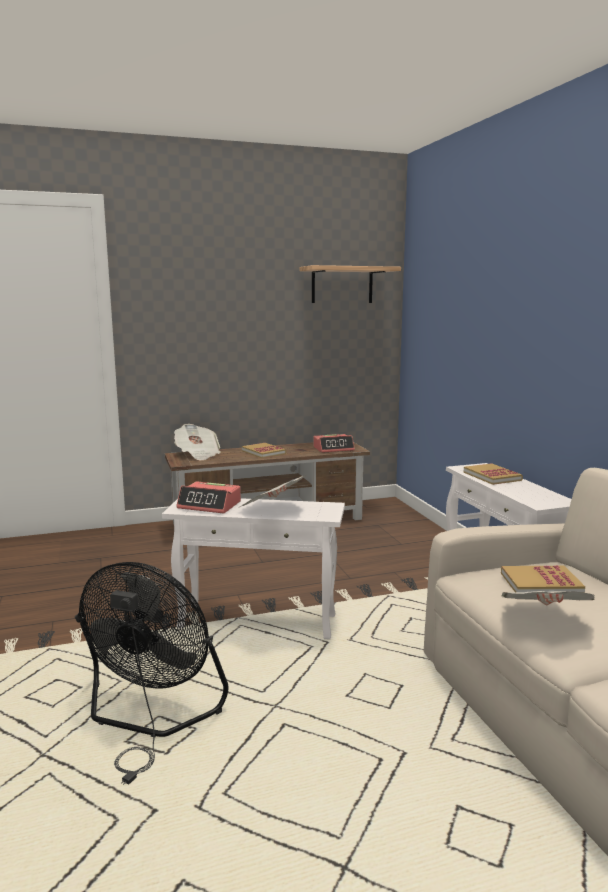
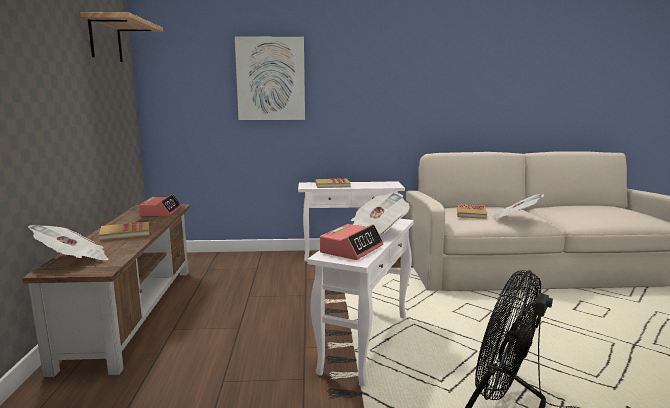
camera: 75 degrees left, 0 degrees up
none -> picture [235,36,305,120]

